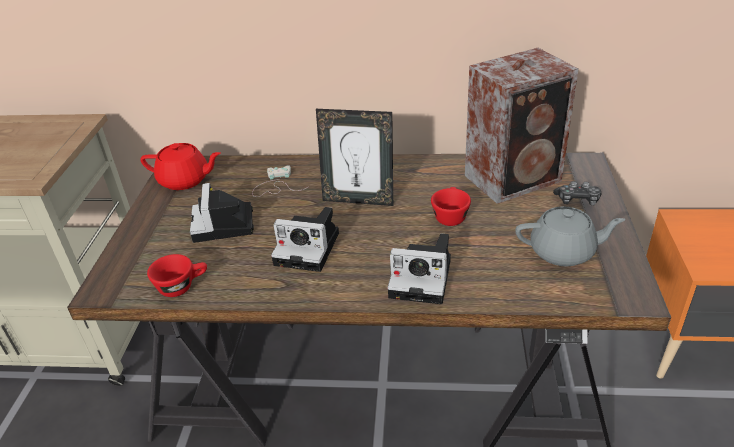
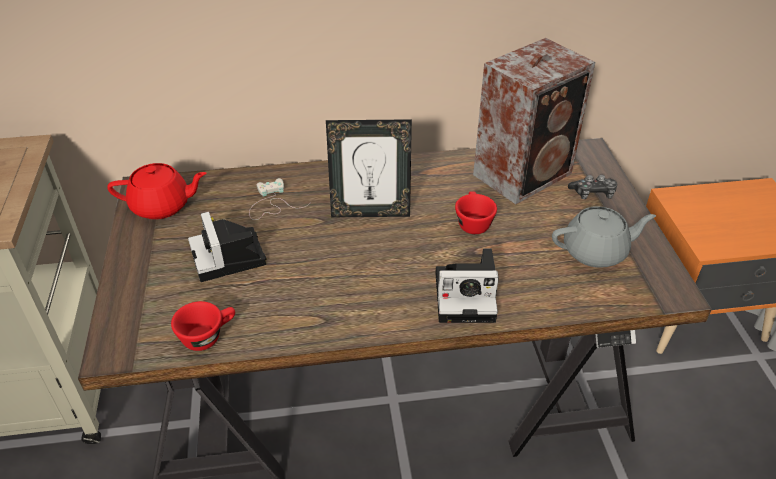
camera: 15 degrees left, 5 degrees up
camera [271,207,339,272] -> none

